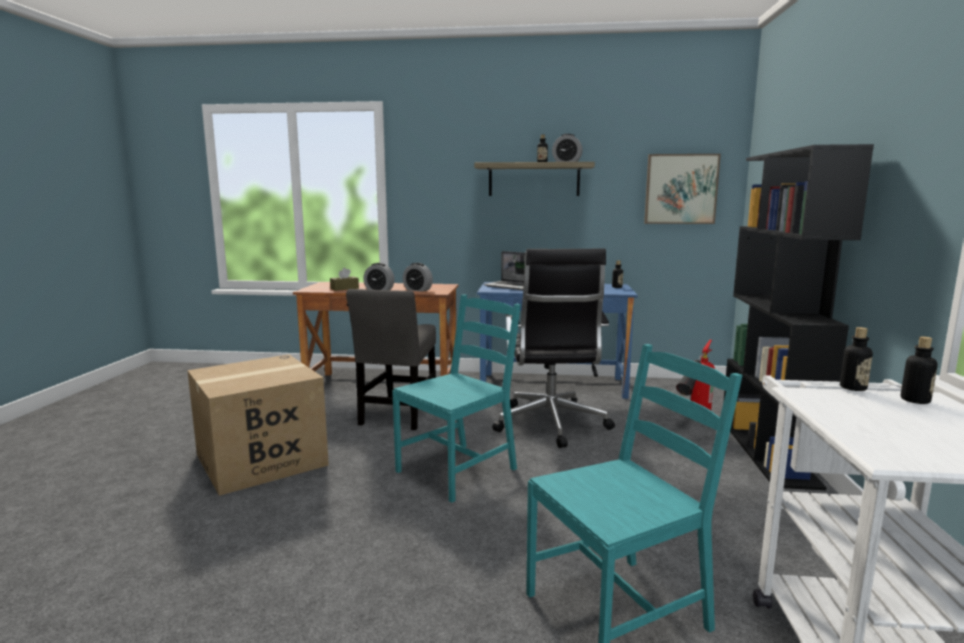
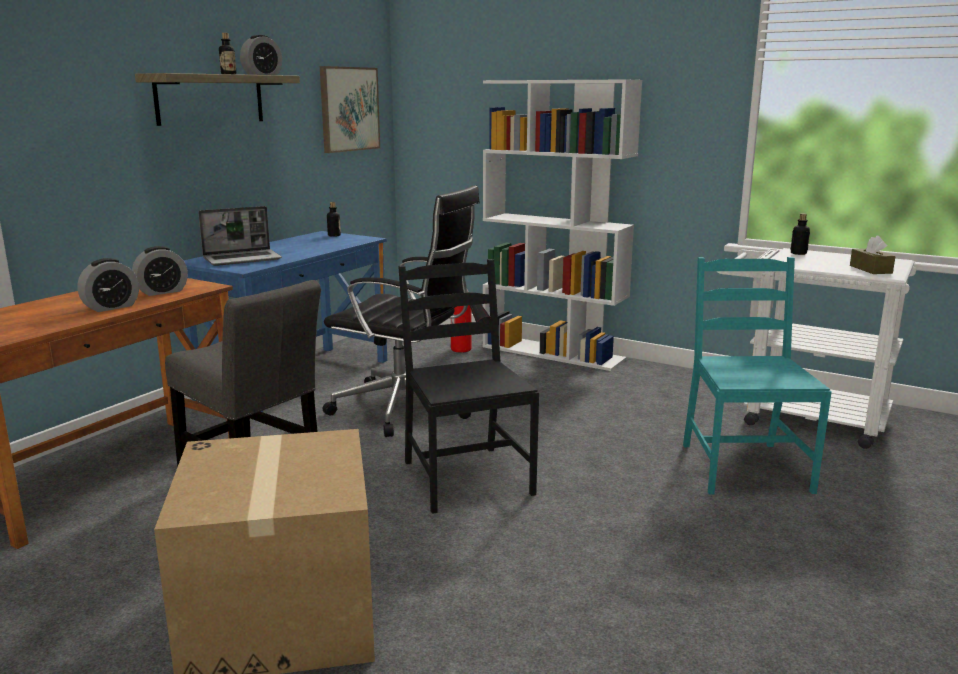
camera: 65 degrees left, 5 degrees up
brown tissue box [330,268,359,291] -> brown tissue box moved to [850,235,896,274]
turquoise chair [392,294,521,503] -> black chair [398,259,539,514]
black bookcase [723,144,874,490] -> white bookcase [483,80,642,371]
bottle [840,327,873,391] -> none

